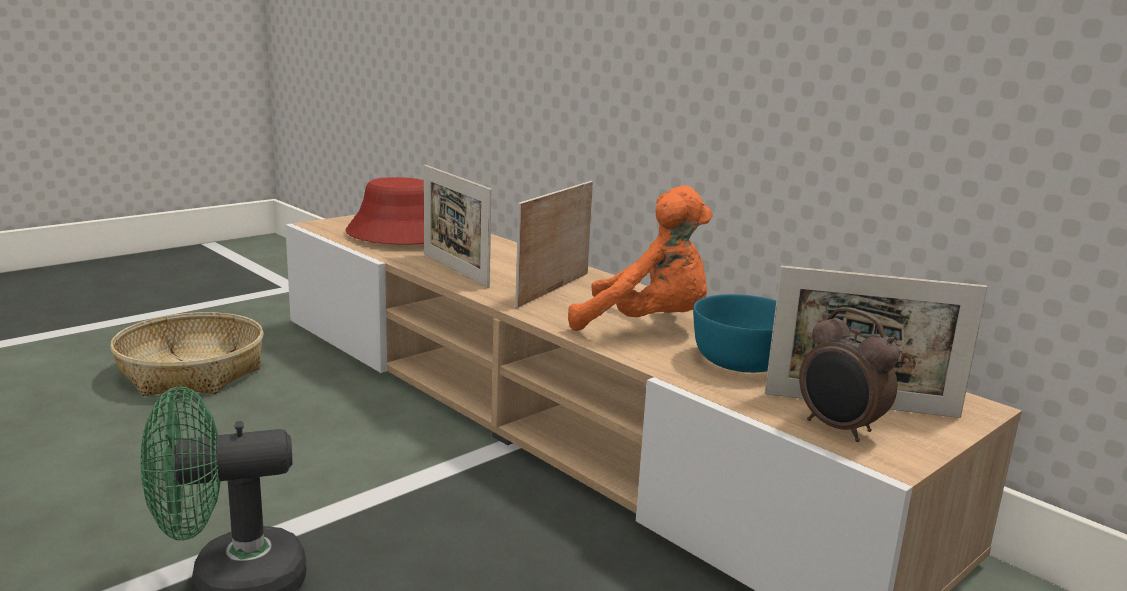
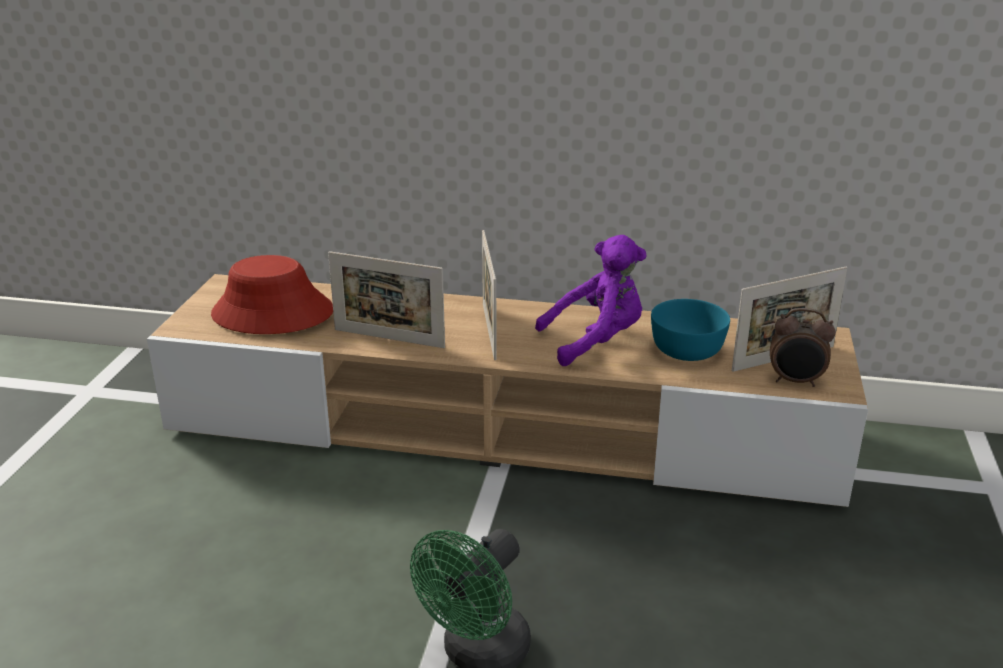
camera: 35 degrees left, 10 degrees up
basket [110,312,264,396] -> none
orange plush toy [568,185,712,331] -> purple plush toy [535,235,647,366]

